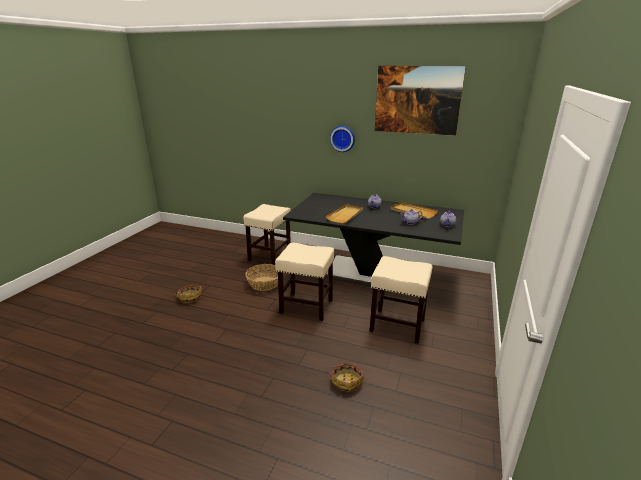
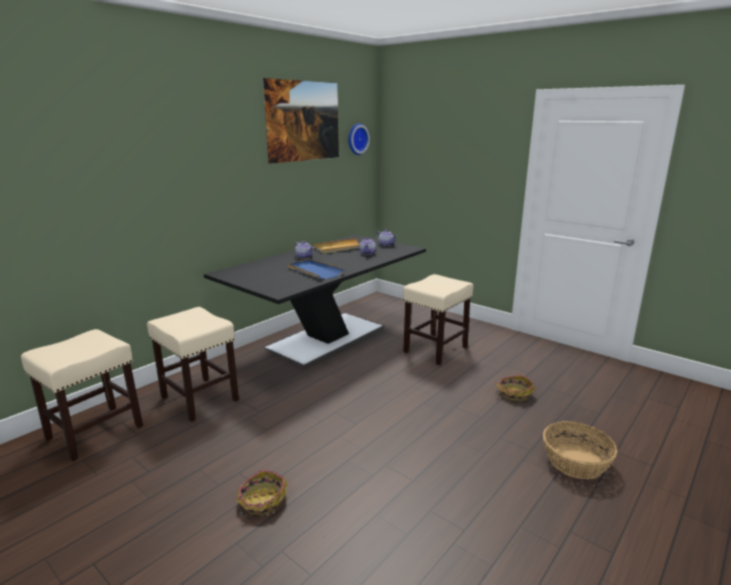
camera: 70 degrees left, 5 degrees down
basket [245,264,278,291] -> basket moved to [543,421,617,479]
beige stool [275,242,334,321] -> beige stool moved to [21,329,143,461]
beige tray [326,204,363,223] -> blue tray [288,259,345,279]
wall clock [330,126,355,152] -> wall clock moved to [348,123,370,155]

